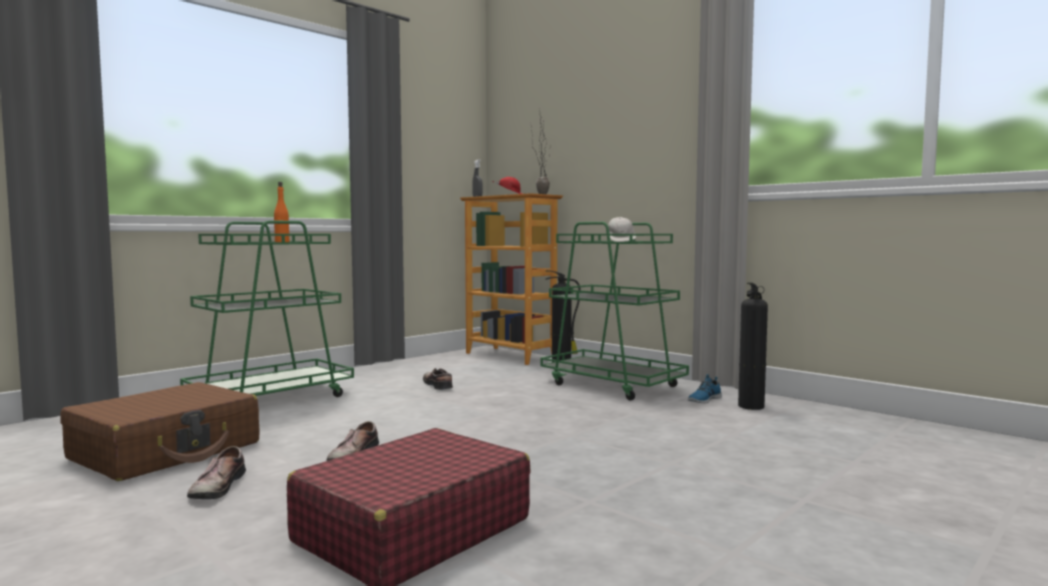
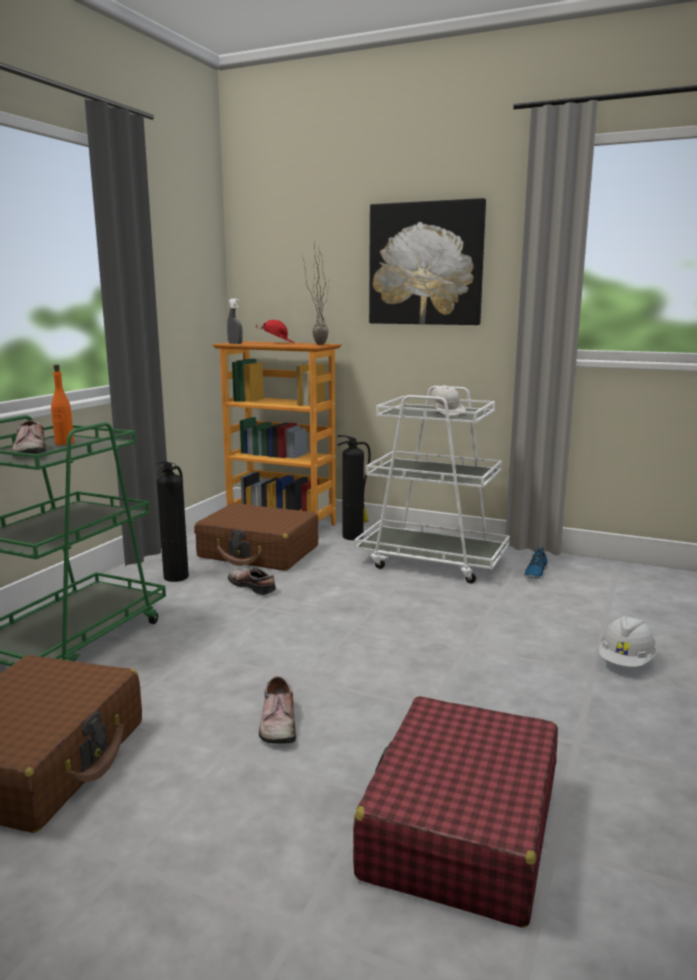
camera: 20 degrees left, 10 degrees up
shoe [187,446,246,499] -> shoe moved to [12,420,46,456]
green cart [540,222,689,400] -> white cart [354,386,510,583]
fire extinguisher [738,283,768,410] -> fire extinguisher moved to [155,461,189,582]
none -> brown suitcase [194,503,318,571]
none -> picture [369,198,486,325]
none -> white hard hat [599,616,657,667]

